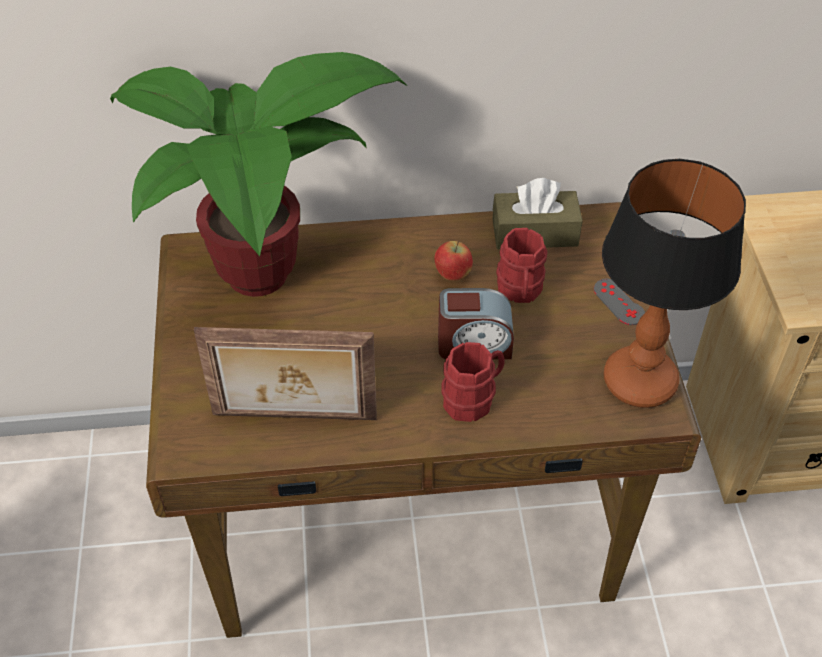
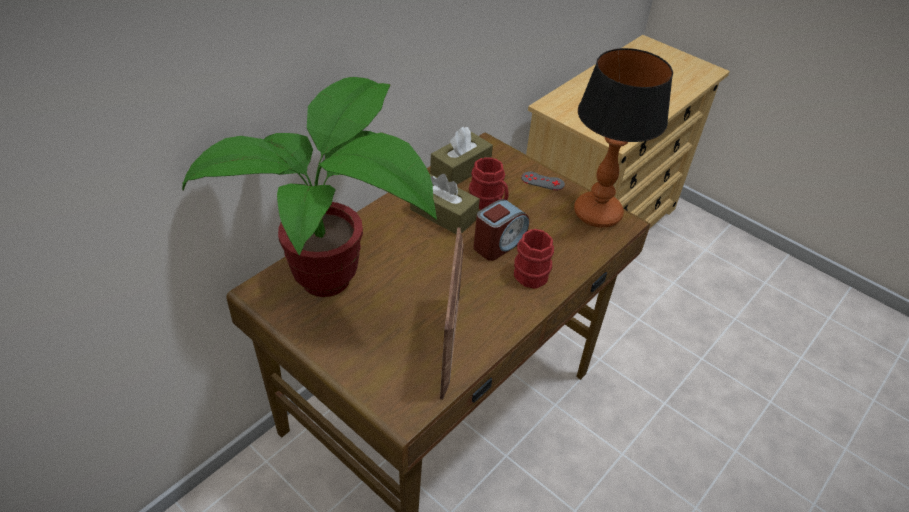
camera: 45 degrees left, 5 degrees down
picture frame [194,327,377,420] -> picture frame turned 45 degrees counterclockwise [440,227,464,400]
apple [434,241,473,281] -> brown tissue box [410,174,480,234]

